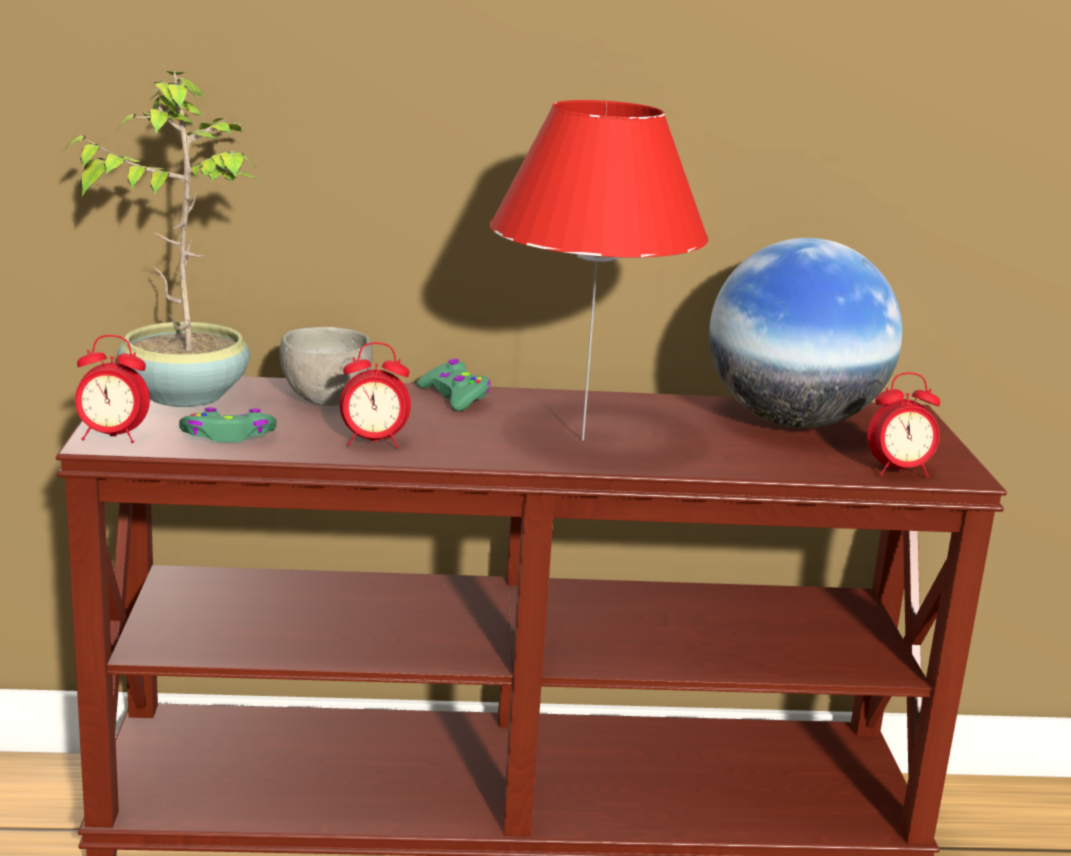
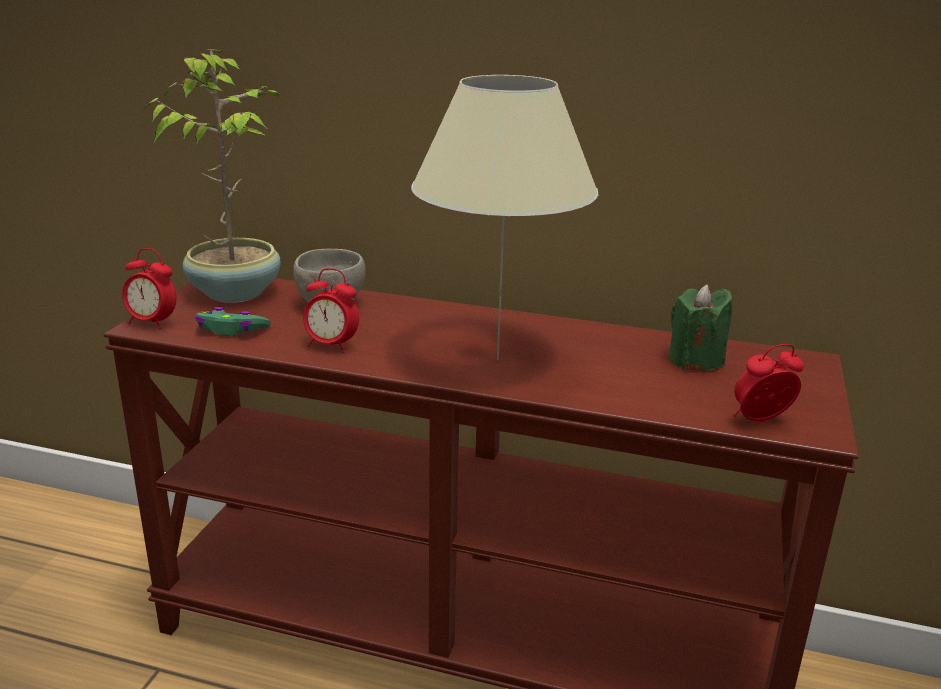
camera: 20 degrees right, 5 degrees up
green game controller [416,359,491,411] -> none
red table lamp [490,100,708,441] -> beige table lamp [411,75,598,361]
globe [709,238,902,428] -> green candle [668,284,732,371]
alarm clock [867,372,940,477] -> alarm clock turned 150 degrees clockwise [733,344,804,424]

